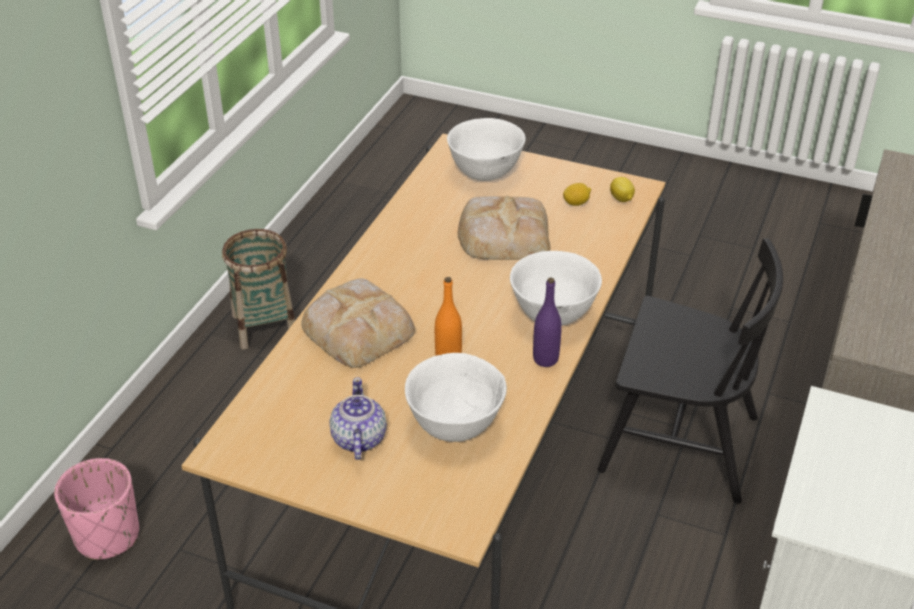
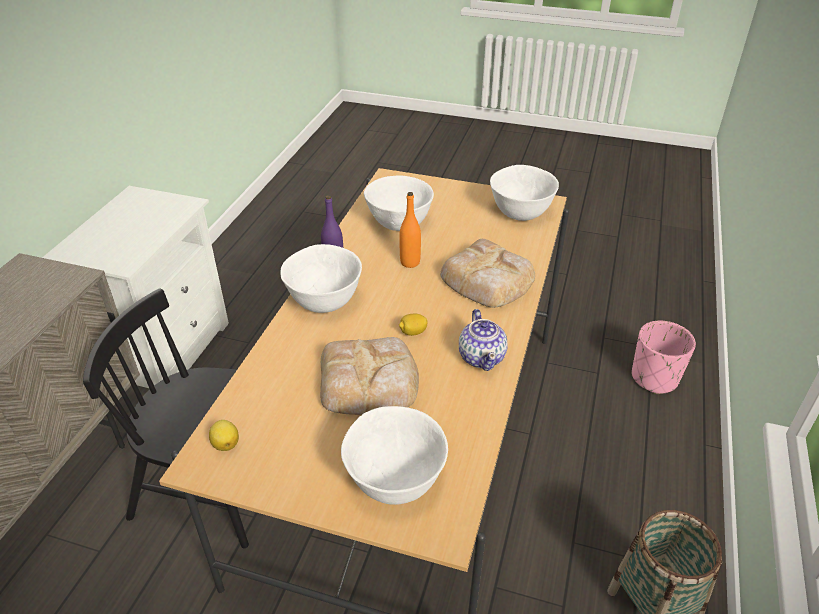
camera: 175 degrees right, 0 degrees up
teapot [329,377,387,460] -> teapot moved to [459,309,508,371]
lemon [563,183,591,206] -> lemon moved to [399,314,428,336]
none -> white bowl [490,165,559,221]

